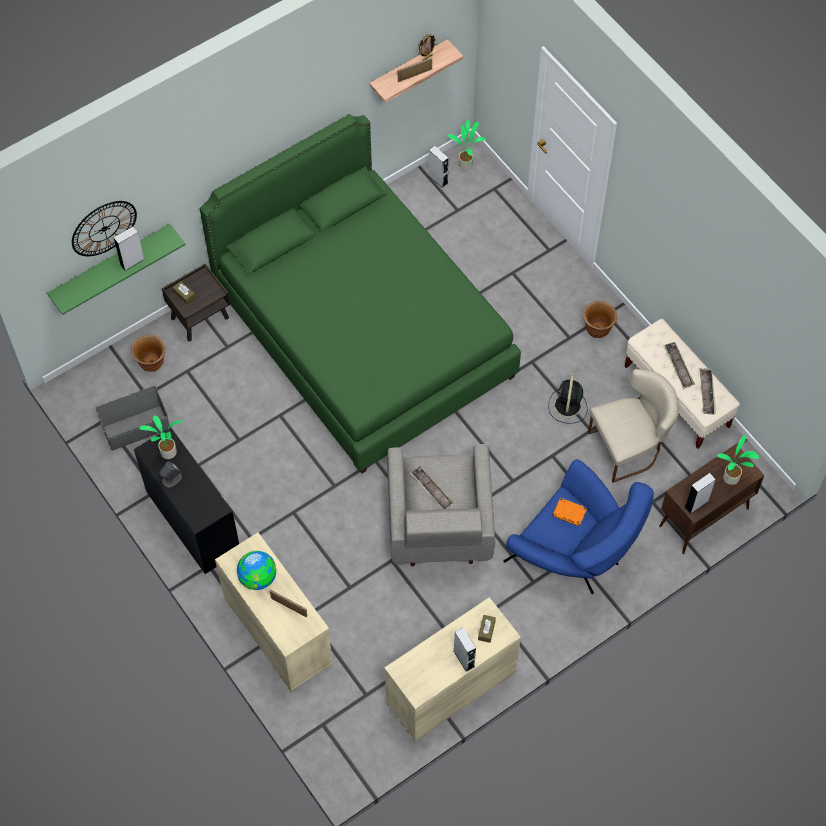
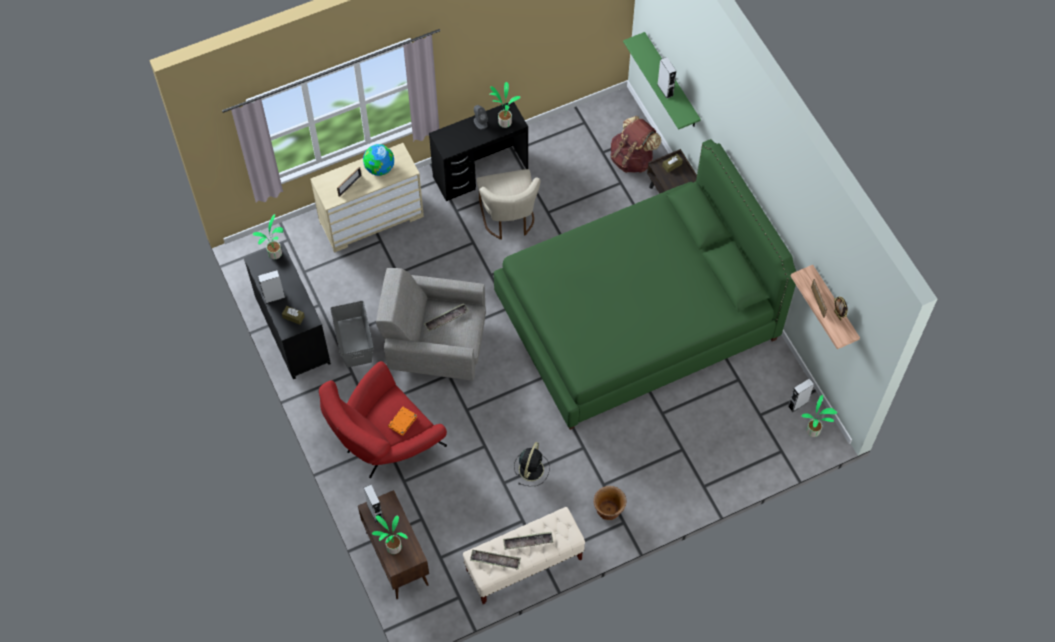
camera: 100 degrees right, 0 degrees up
wall clock [72,201,137,256] -> none
grey storage box [96,386,169,450] -> grey storage box moved to [330,301,374,368]
brown planter [131,335,166,372] -> brown backpack [611,116,661,173]
beige dresser [384,597,521,742] -> black dresser [244,243,331,379]
blue armchair [503,459,654,594] -> red armchair [319,361,447,478]
black fan [548,373,588,424] -> black fan turned 90 degrees clockwise [514,442,550,486]
beige chair [588,369,679,483] -> beige chair moved to [476,169,540,240]
none -> potted plant [253,214,283,259]

